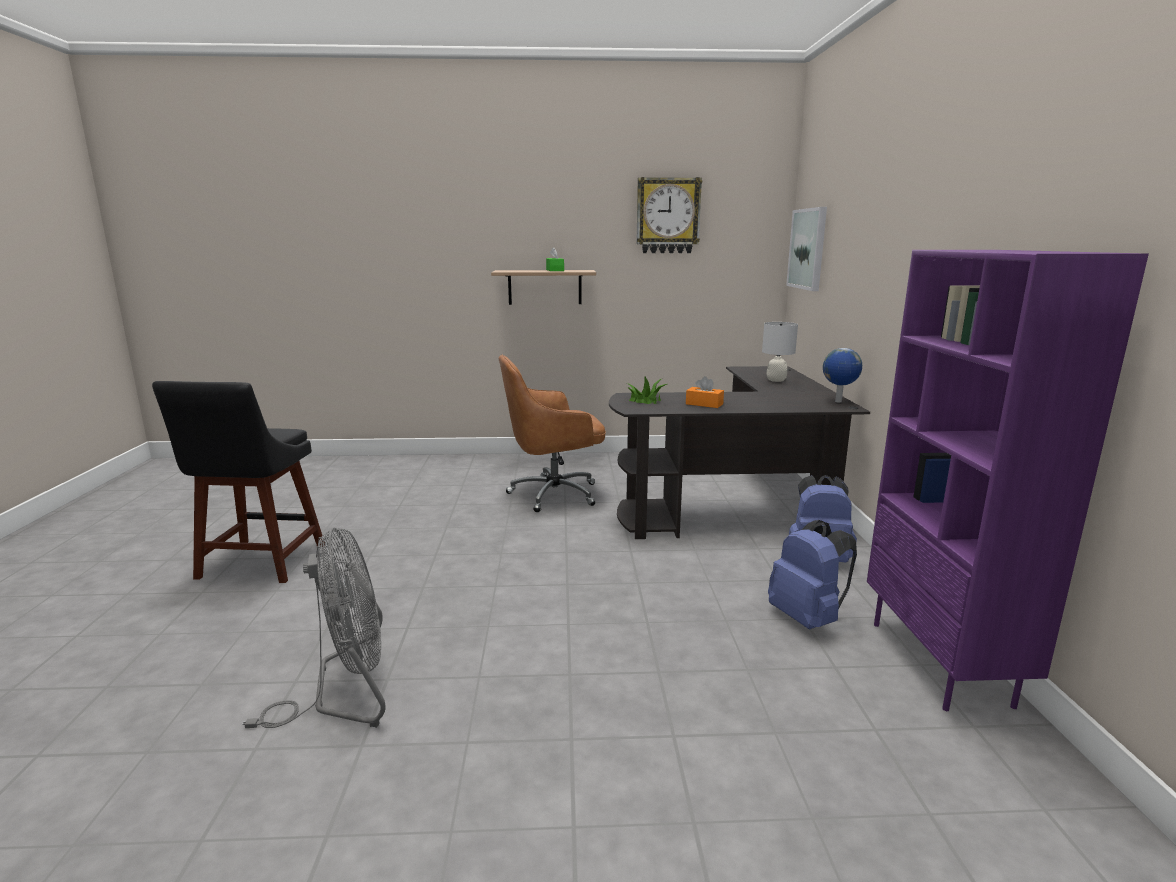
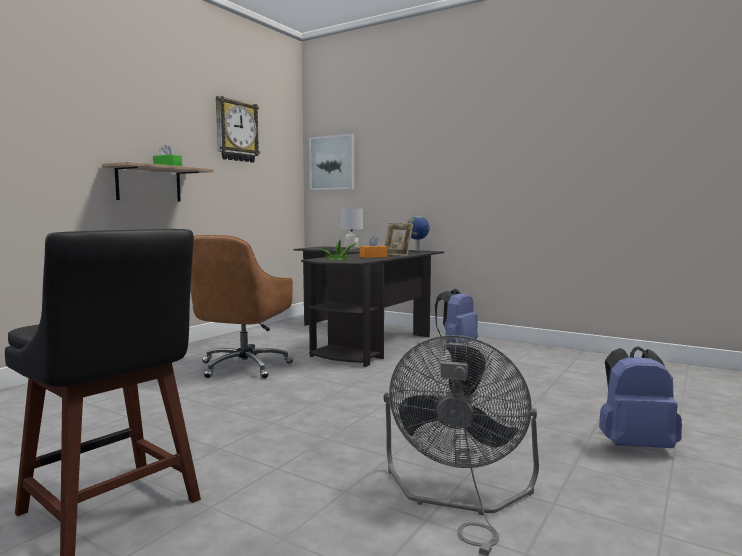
camera: 55 degrees left, 10 degrees down
blue backpack [768,520,857,629] -> blue backpack moved to [599,346,682,448]
purple bookcase [867,250,1149,711] -> none
none -> picture frame [384,223,413,256]

